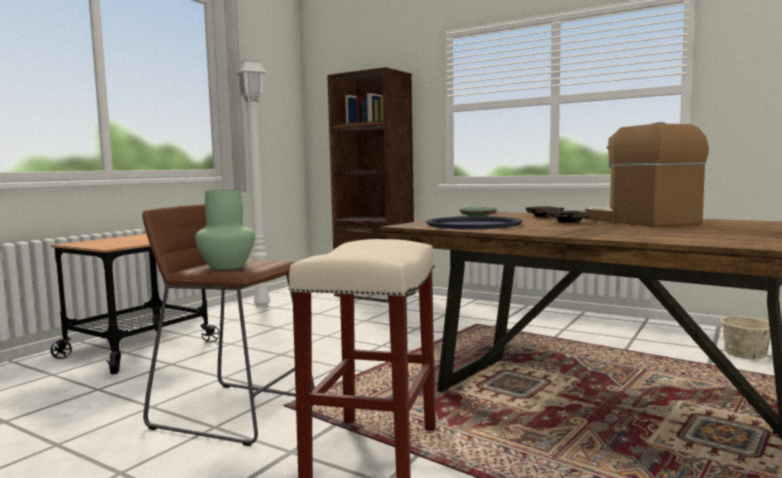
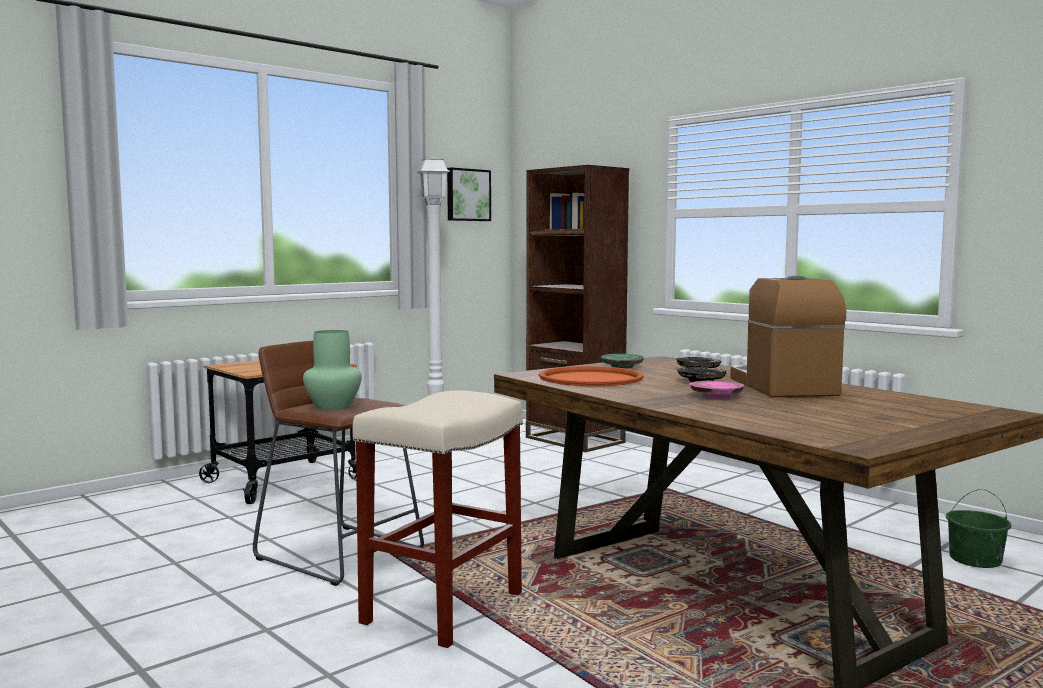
camera: 15 degrees right, 0 degrees up
blue tray [427,216,522,229] -> orange tray [539,366,644,387]
beige bucket [721,298,771,359] -> green bucket [946,489,1011,568]
none -> picture [447,167,491,221]
none -> pink plate [690,381,744,399]

